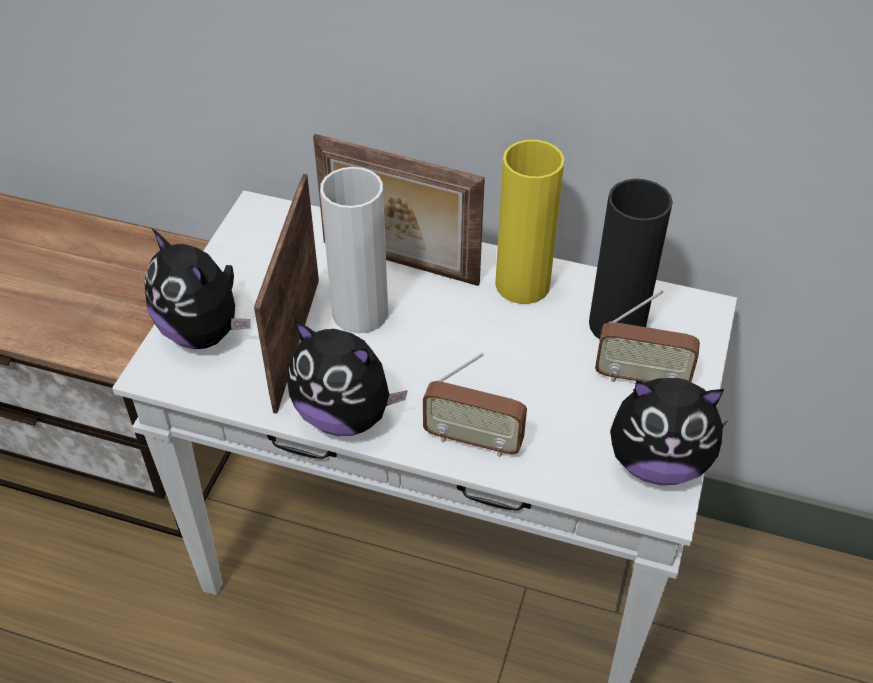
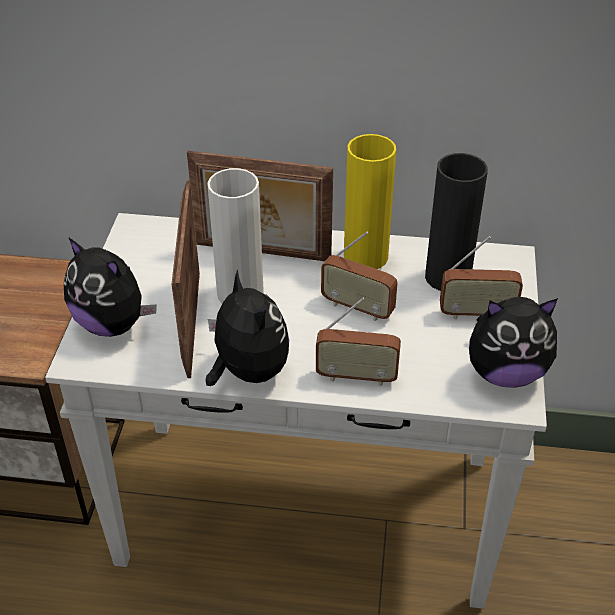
camera: 10 degrees left, 5 degrees down
plush toy [287,320,408,436] -> plush toy turned 135 degrees counterclockwise [206,269,289,386]
none -> radio [321,232,398,321]

